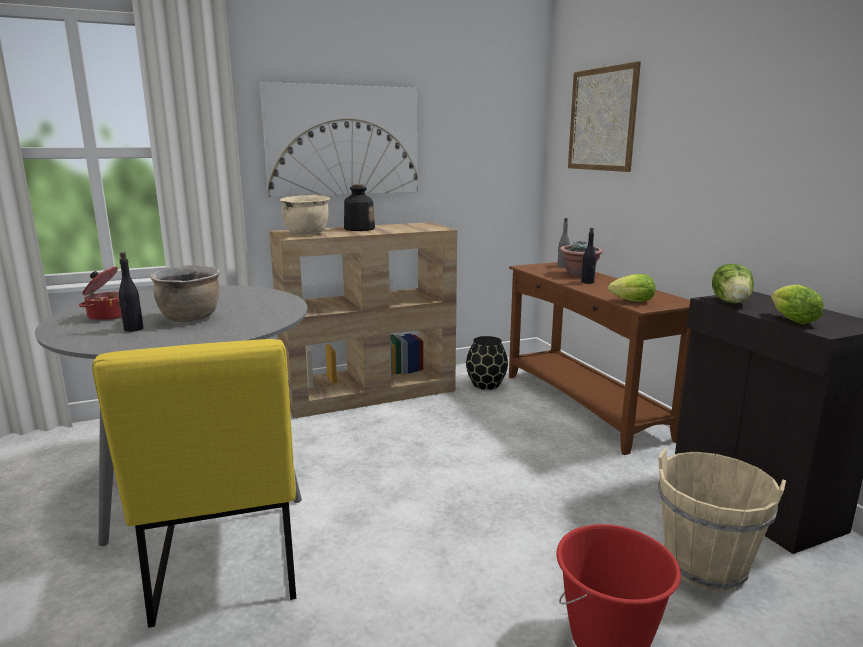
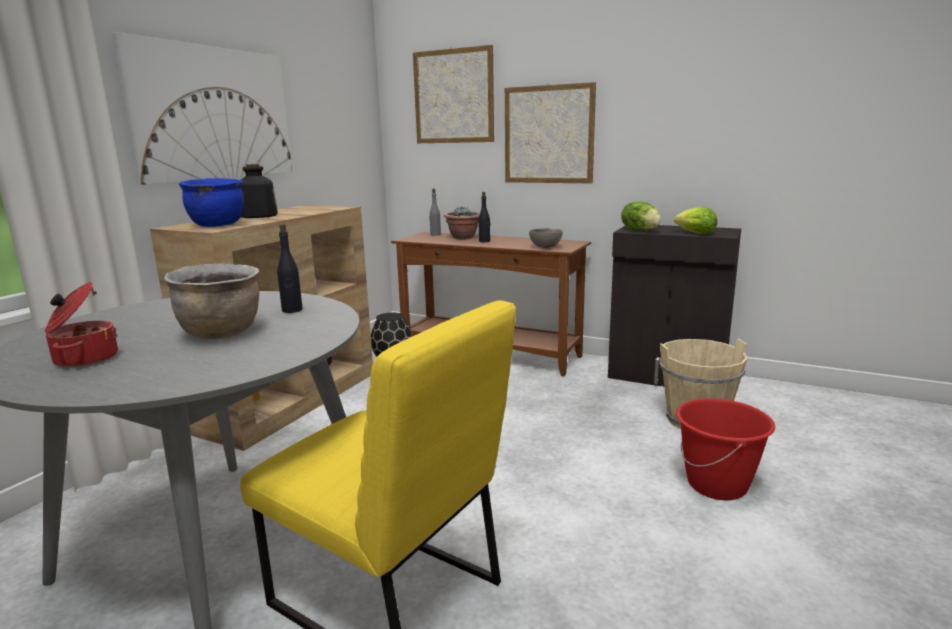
camera: 40 degrees left, 0 degrees up
black bottle [119,252,144,332] -> black bottle moved to [277,224,303,313]
beige cooking pot [280,195,330,235] -> blue cooking pot [179,178,244,227]
lettuce [608,274,656,302] -> grey bowl [529,228,563,248]
none -> picture [505,82,596,183]

